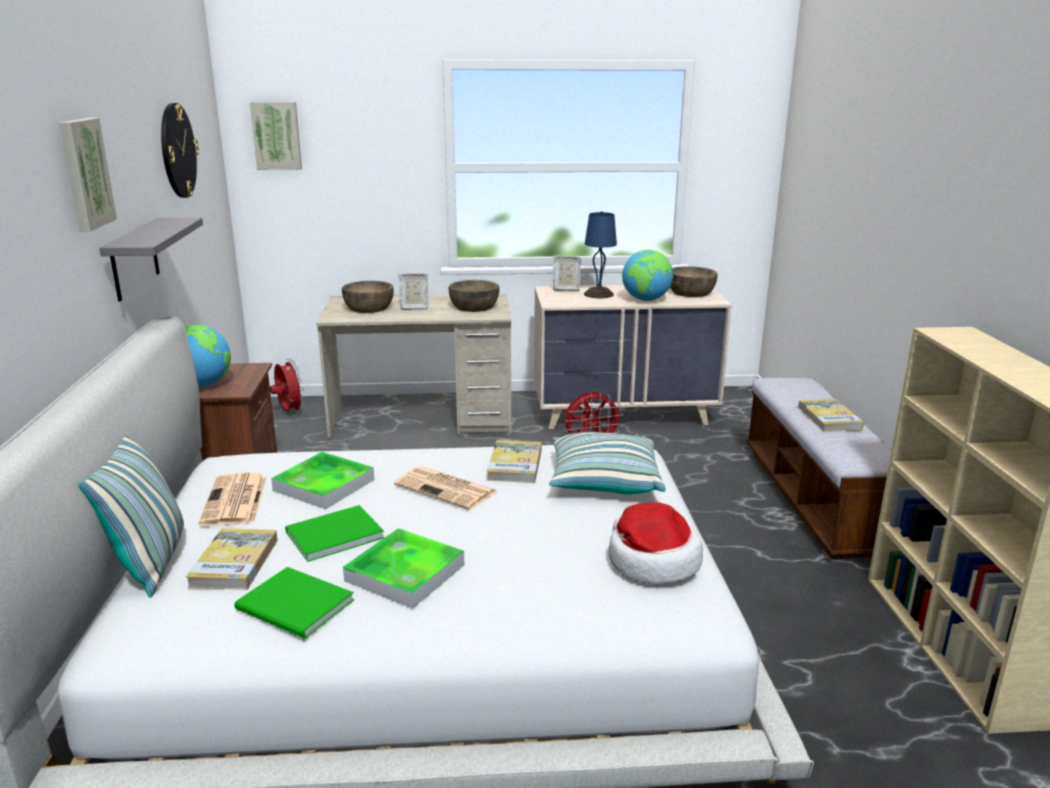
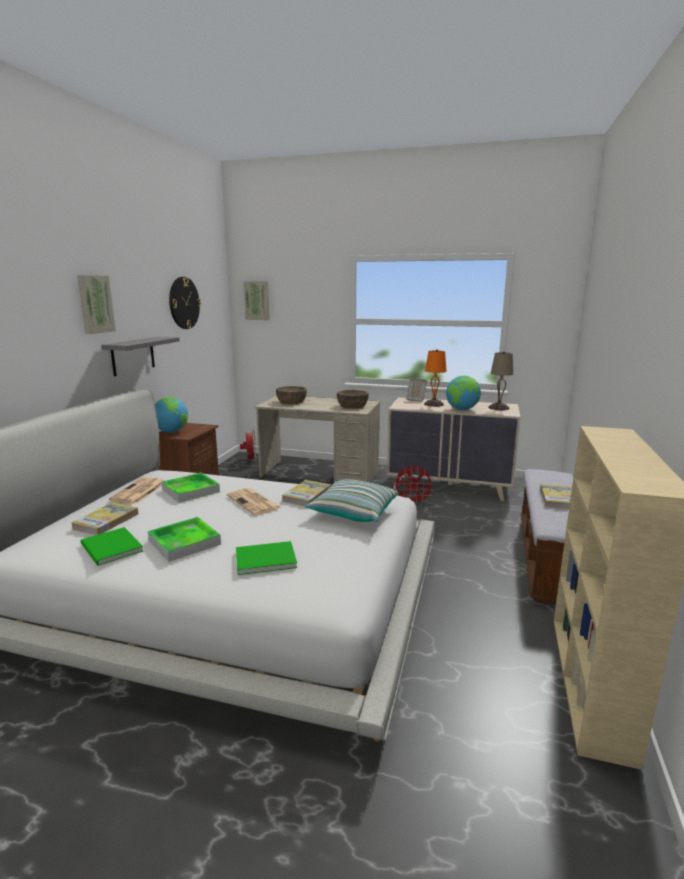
camera: 20 degrees right, 5 degrees down
pillow [78,436,184,598] -> none
green book [285,505,384,562] -> green book moved to [236,541,297,575]
picture frame [398,273,429,310] -> none
blue table lamp [584,211,617,298] -> orange table lamp [424,349,447,407]
hat [609,502,703,584] -> none
brown bowl [670,266,718,297] -> beige table lamp [488,351,513,410]

